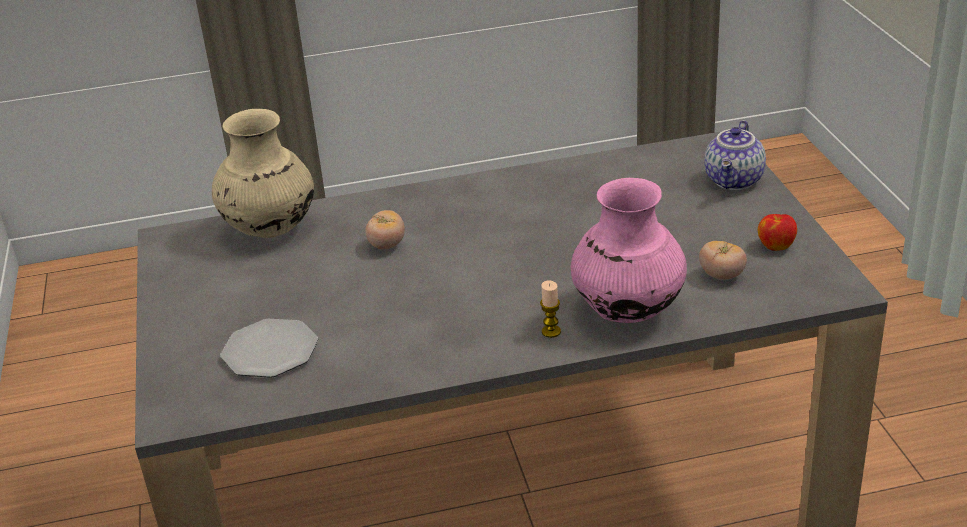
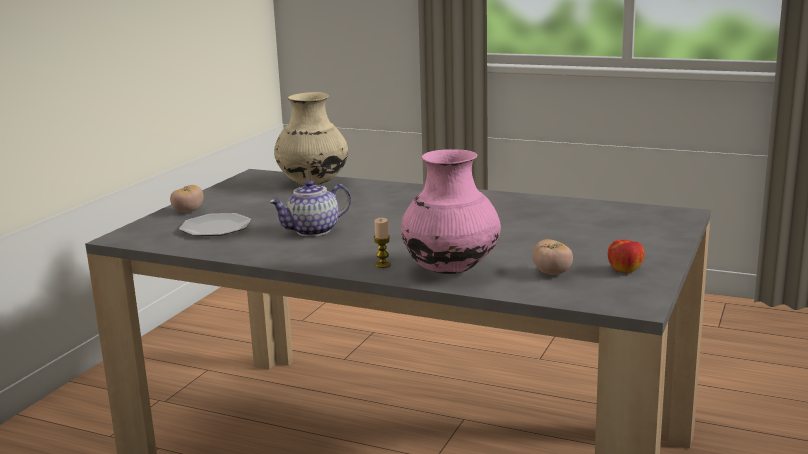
camera: 35 degrees right, 15 degrees down
tomato [365,210,405,249] -> tomato moved to [170,185,204,213]
teapot [704,120,766,190] -> teapot moved to [269,180,351,237]

